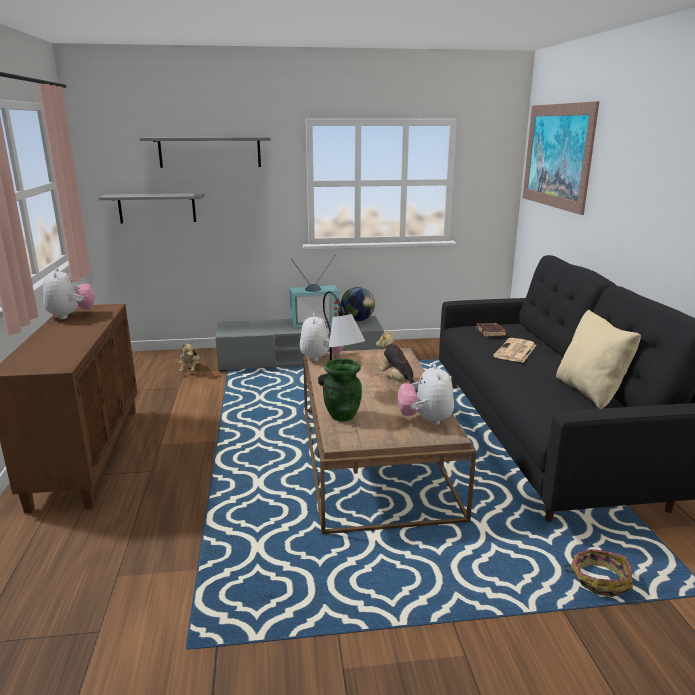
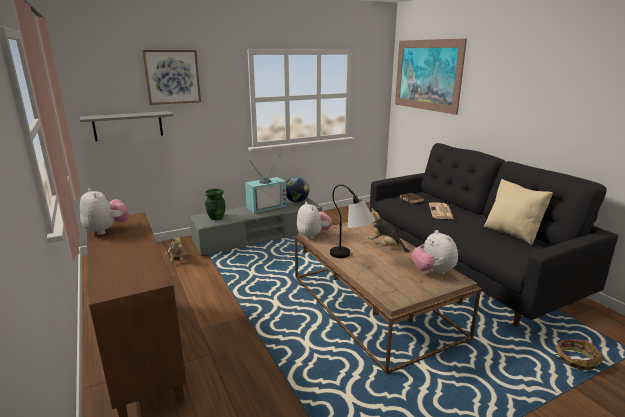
camera: 20 degrees left, 0 degrees up
grey shelf [140,137,271,168] -> picture [142,50,201,105]
green vase [323,359,362,421] -> green vase moved to [205,189,226,220]

